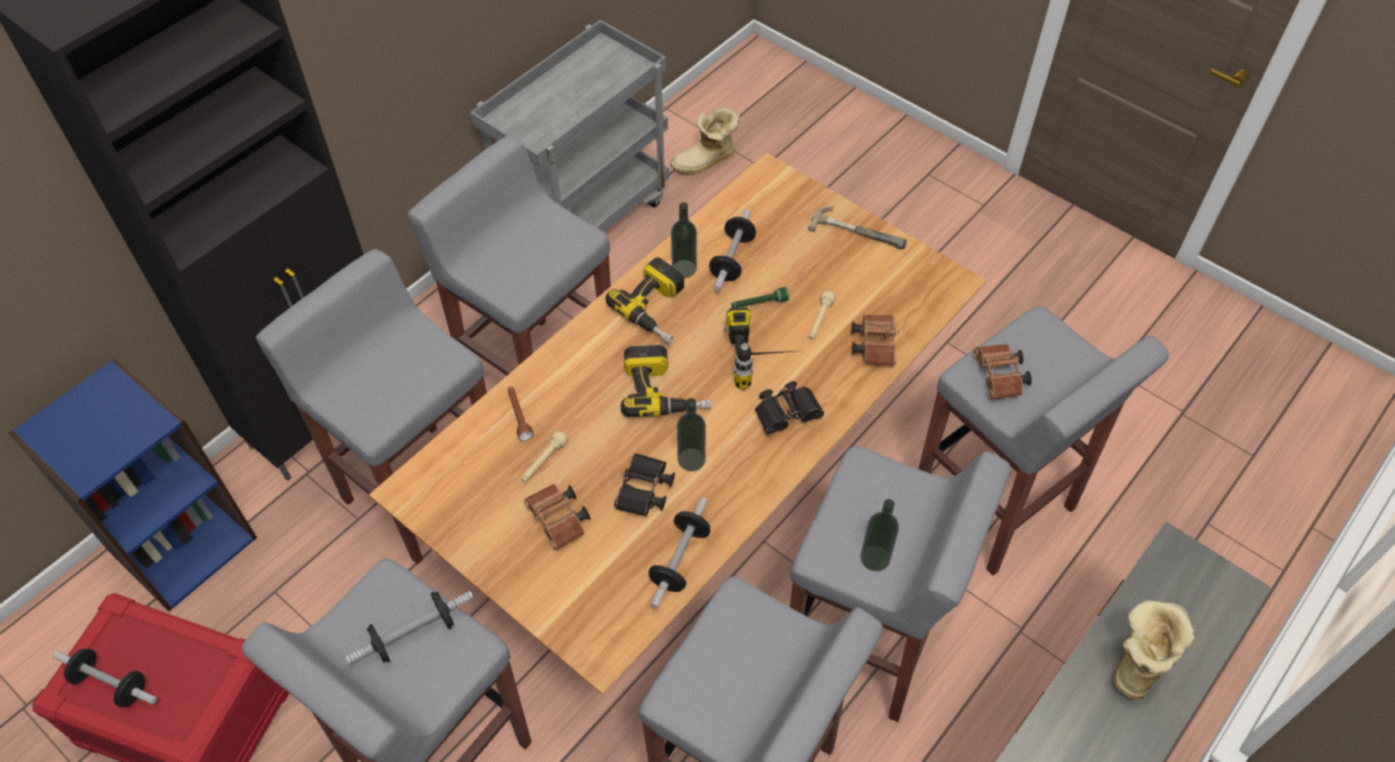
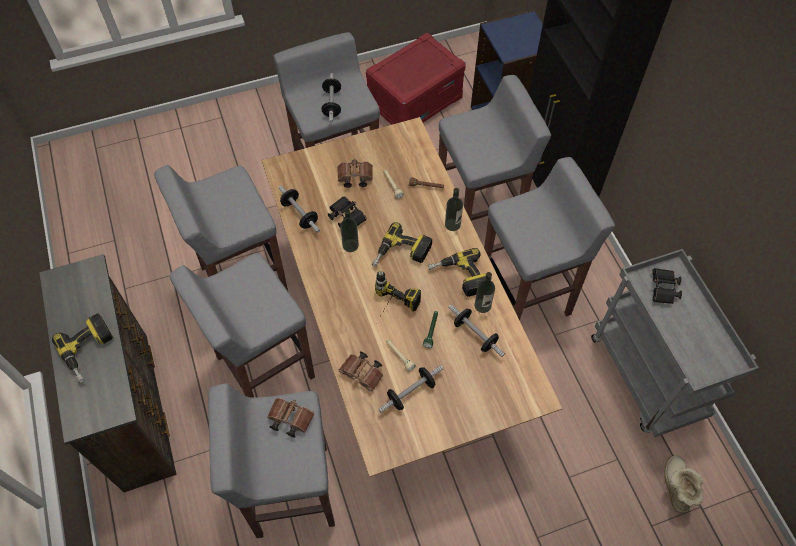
camera: 120 degrees right, 5 degrees up
dumbbell [53,648,157,707] -> dumbbell moved to [378,365,443,413]
black binoculars [755,381,824,435] -> black binoculars moved to [652,268,682,304]
hammer [808,206,907,249] -> none
bottle [860,499,899,571] -> bottle moved to [445,188,463,231]
boot [1114,600,1195,700] -> power drill [52,314,113,383]

